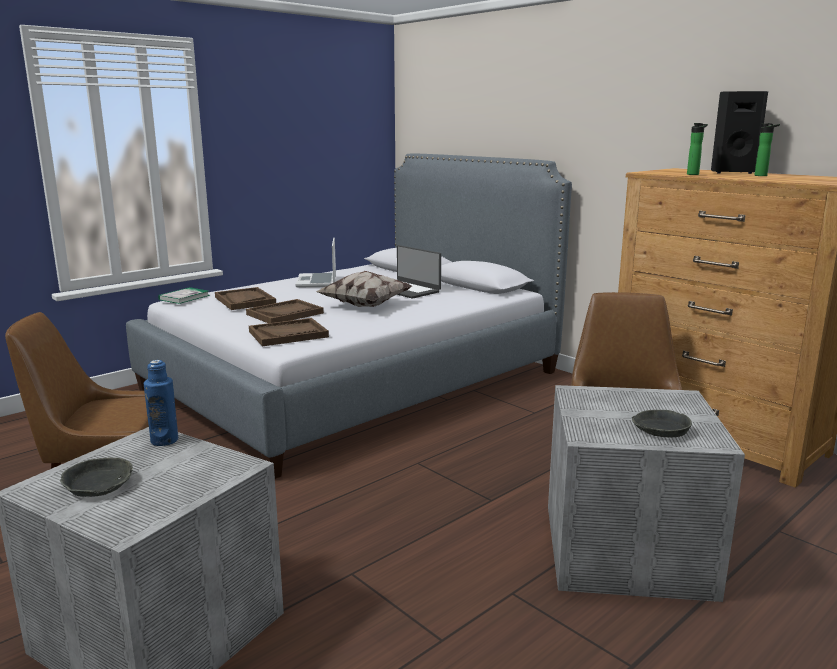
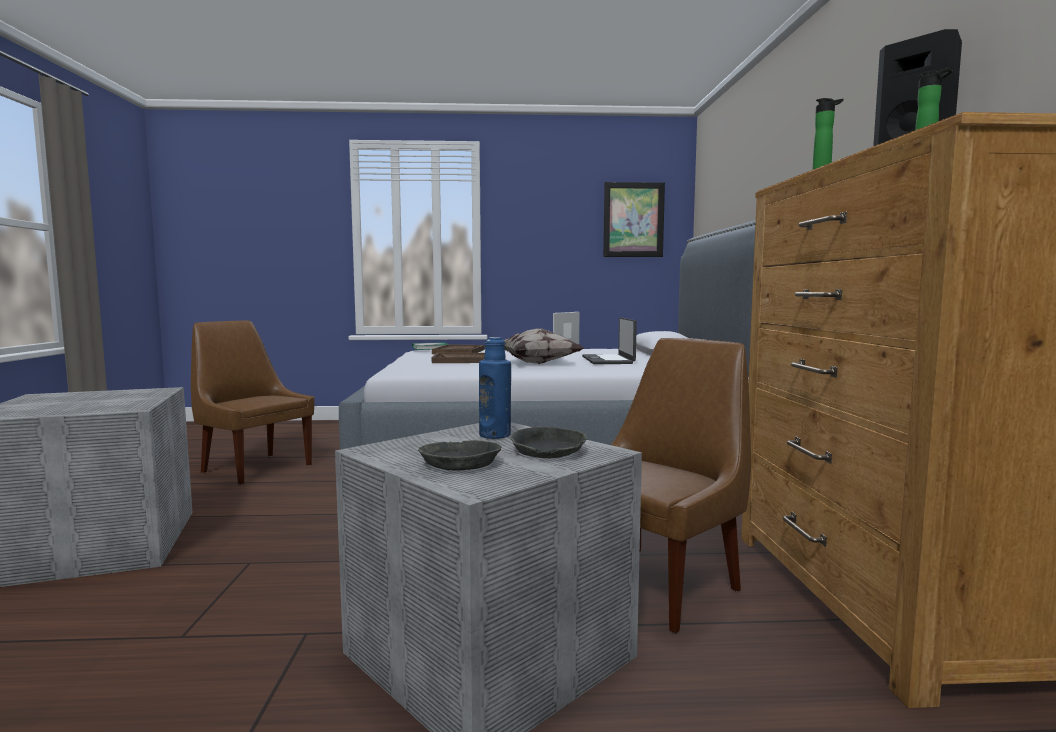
camera: 40 degrees right, 10 degrees down
grey bowl [60,458,133,497] -> grey bowl moved to [510,427,587,458]
blue bottle [144,360,179,446] -> blue bottle moved to [479,337,511,439]
brown tray [249,318,329,347] -> none
none -> picture [603,182,665,257]

